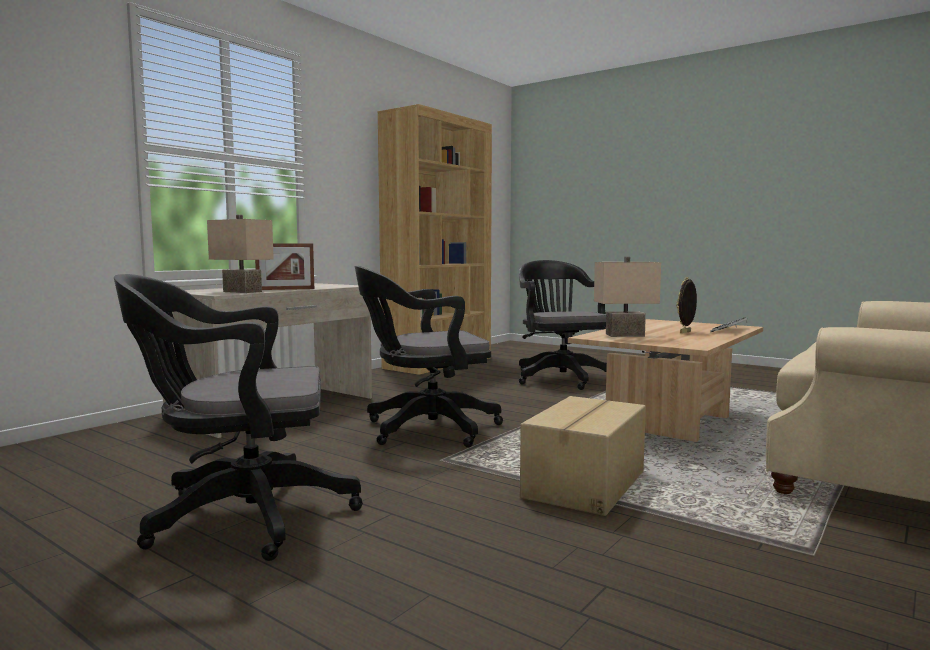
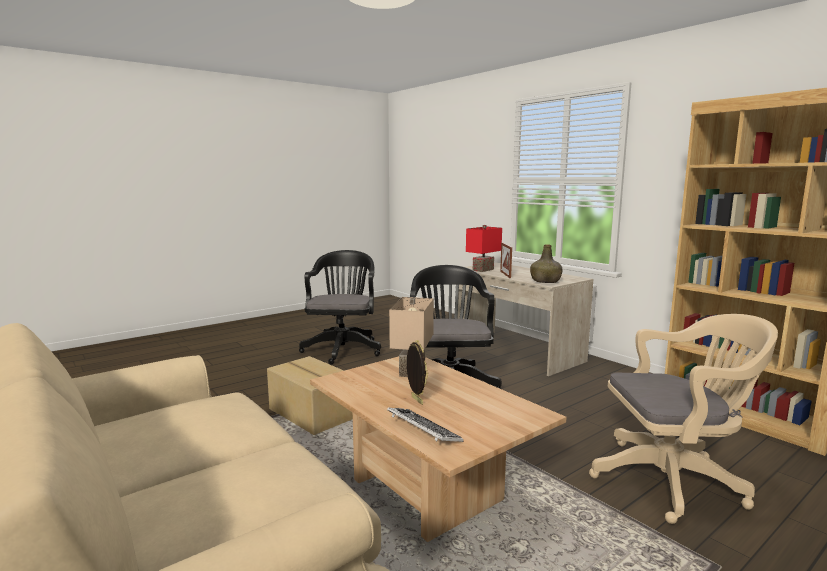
camera: 105 degrees right, 5 degrees up
beige table lamp [207,215,274,293] -> red table lamp [466,225,502,272]
black office chair [519,260,607,390] -> beige office chair [589,314,778,524]
none -> green bottle [530,244,562,283]

